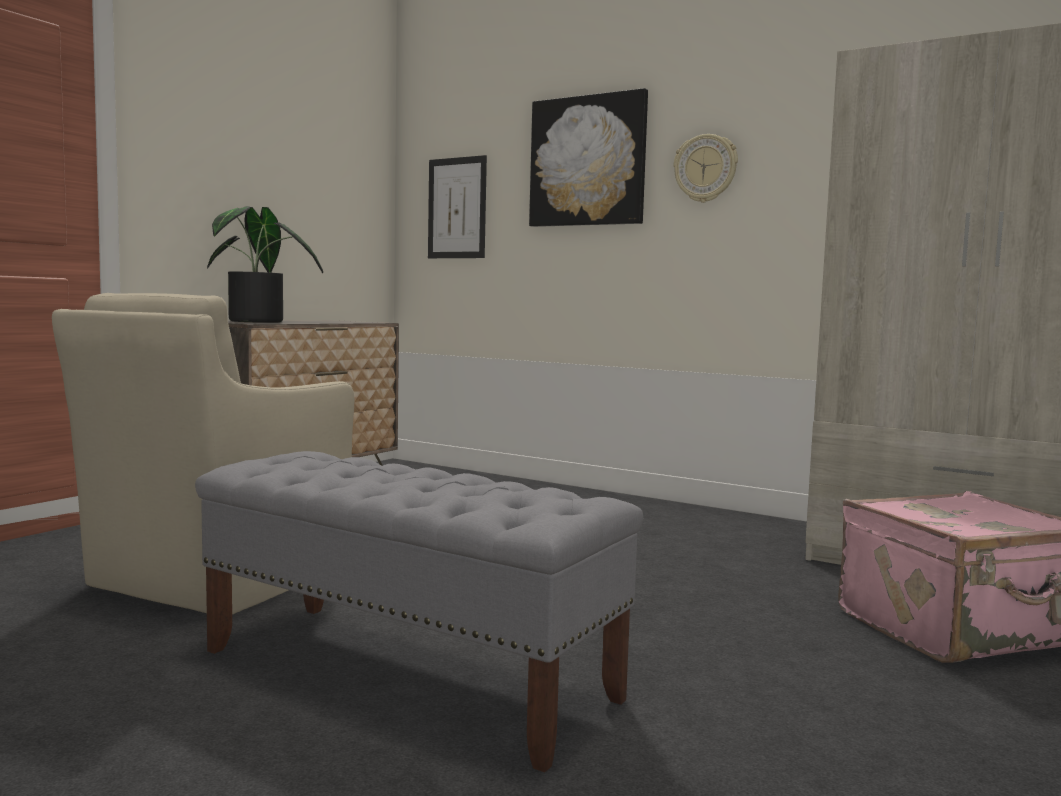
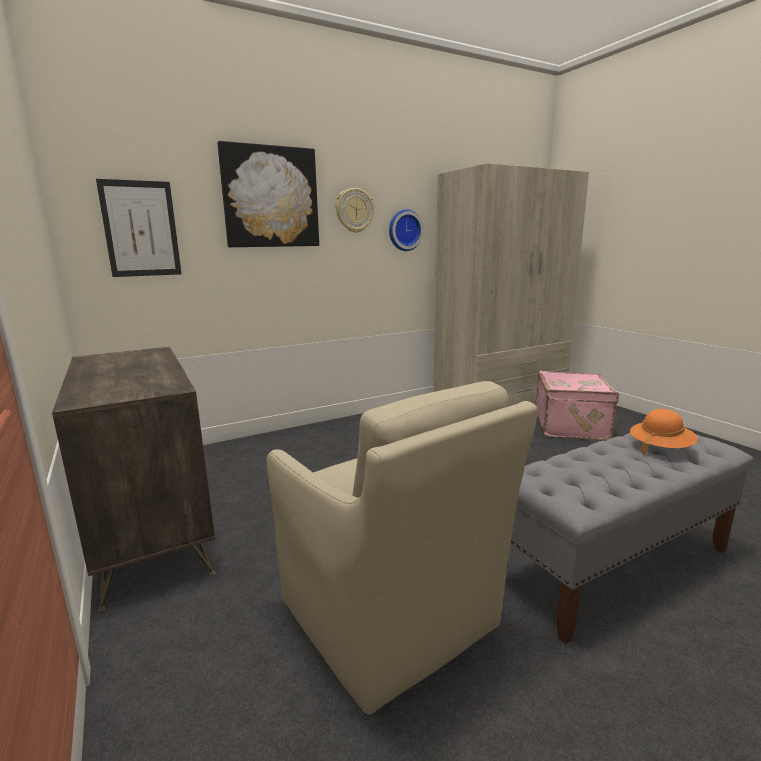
camera: 60 degrees left, 10 degrees up
potted plant [207,206,323,323] -> none
none -> wall clock [389,209,424,251]
none -> orange hat [630,409,698,455]

